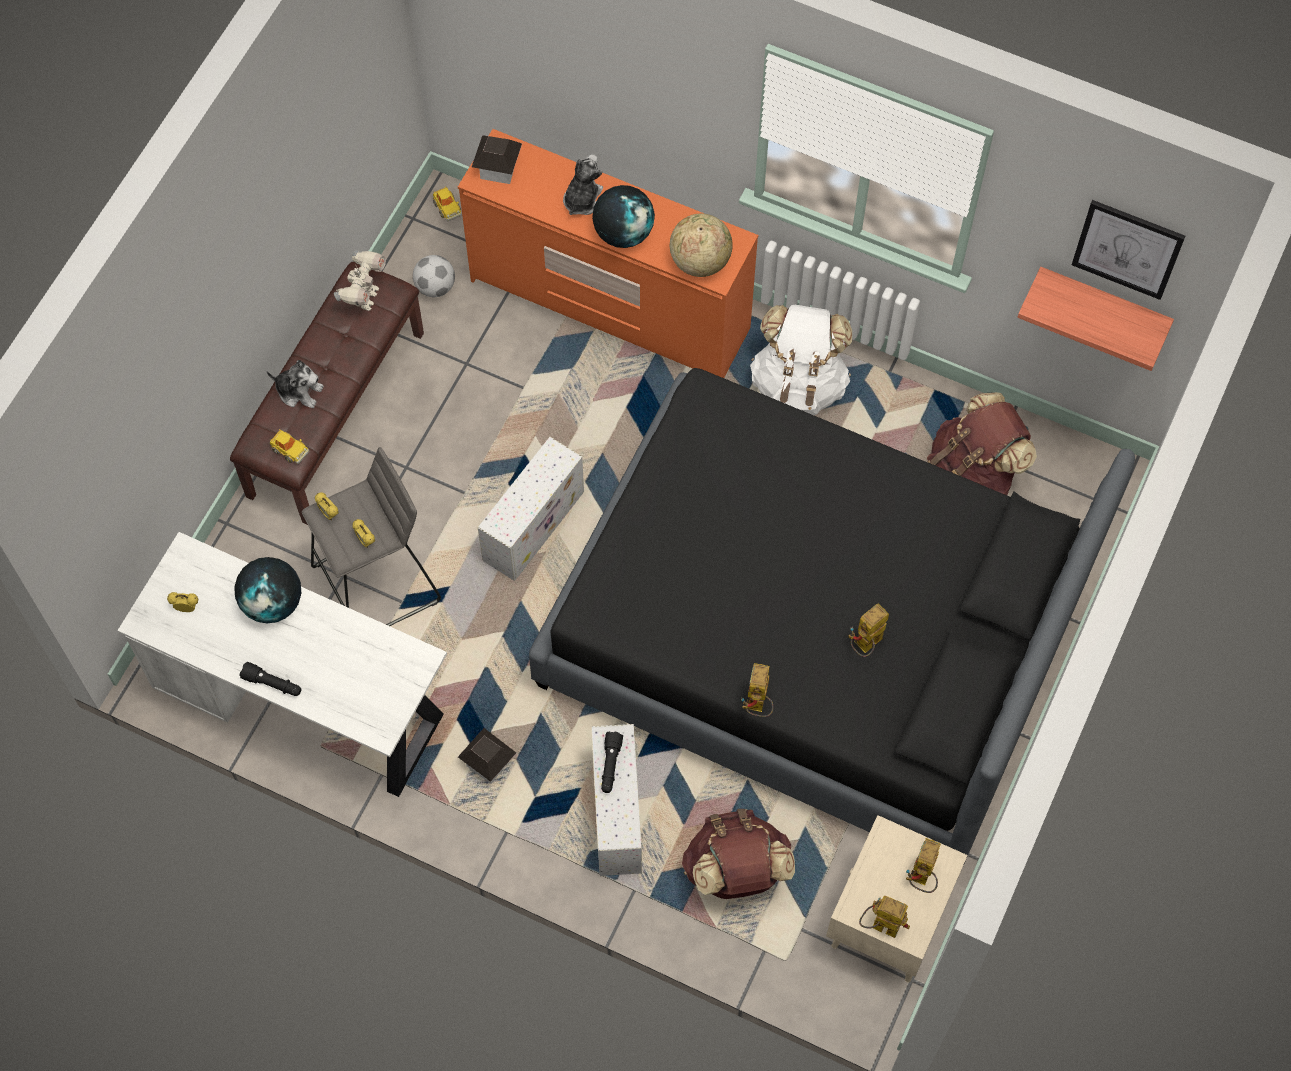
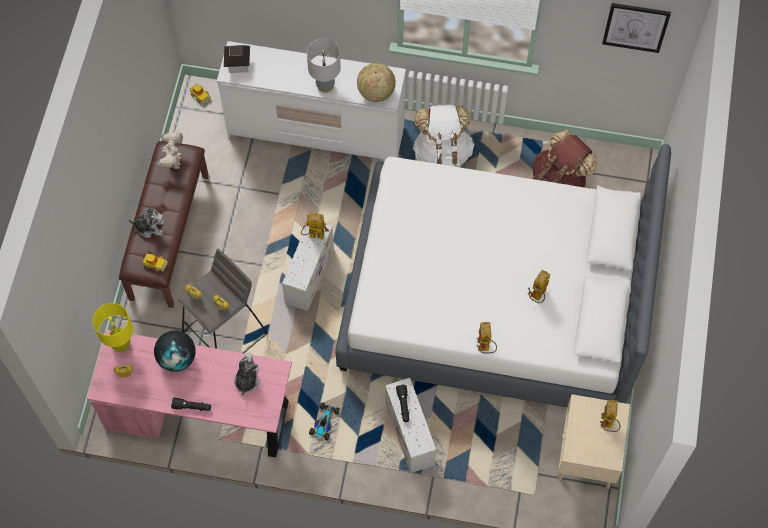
camera: 15 degrees left, 0 degrees up
white desk [118,532,447,797] -> pink desk [87,330,292,457]
football [413,255,455,297] -> none
orange dresser [458,129,758,378] -> white dresser [217,41,406,160]
toy house [458,728,516,784] -> toy car [309,402,340,440]
black bed [529,368,1135,868] -> white bed [335,144,671,407]
plush toy [563,154,603,215] -> plush toy moved to [234,353,260,396]
globe [592,185,655,248] -> grey table lamp [307,39,341,93]
brown backpack [682,809,795,899] -> none
toy robot [859,896,910,938] -> toy robot moved to [301,213,329,239]
shelf [1017,267,1174,371] -> none
none -> yellow table lamp [93,303,133,352]

